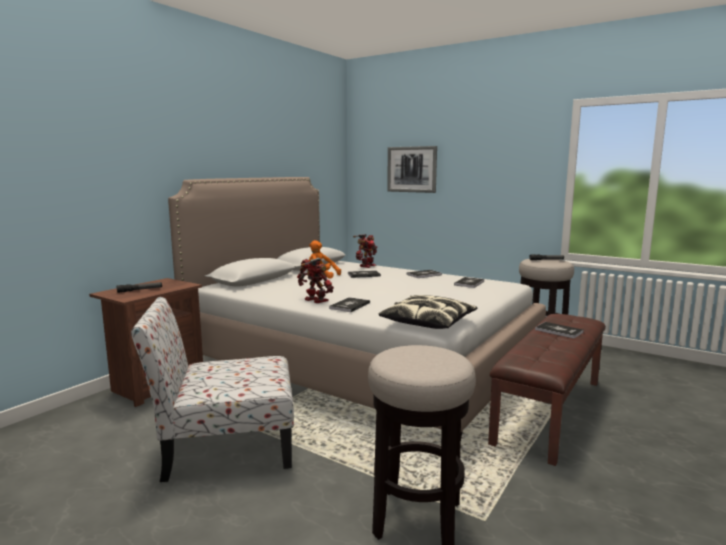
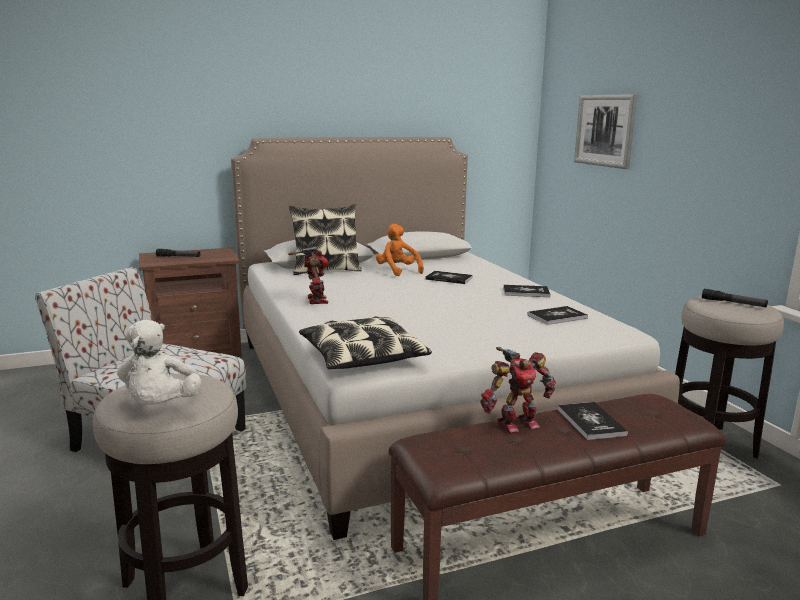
camera: 35 degrees right, 5 degrees up
book [329,297,370,312] -> none
toy robot [353,234,378,268] -> toy robot moved to [480,347,556,434]
none -> white plush toy [117,320,202,405]
none -> pillow [289,204,362,275]

